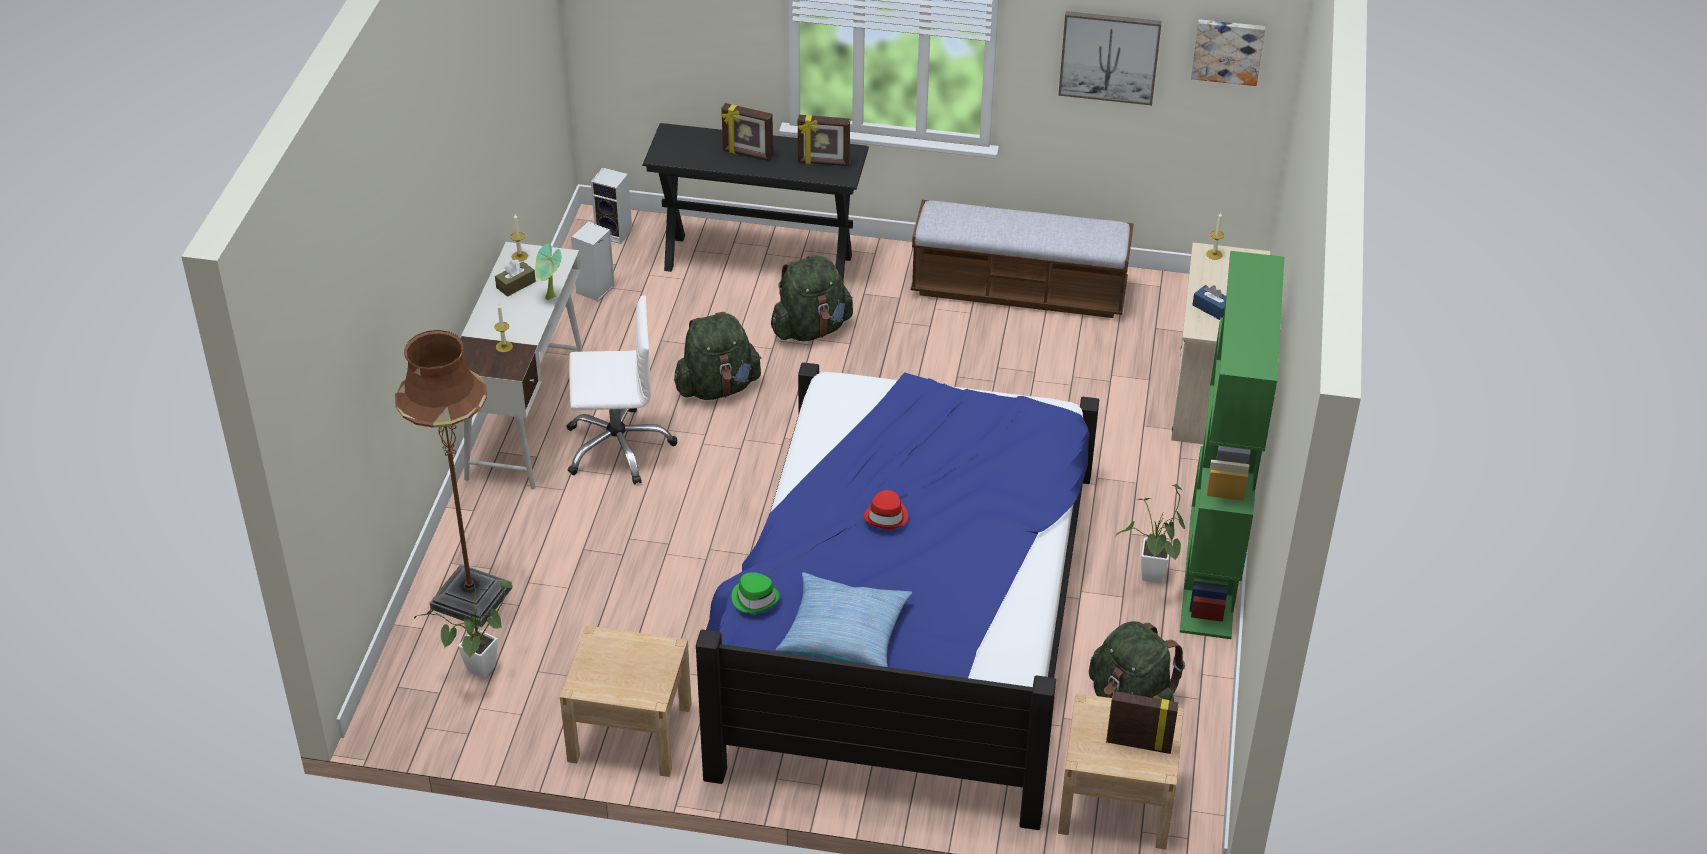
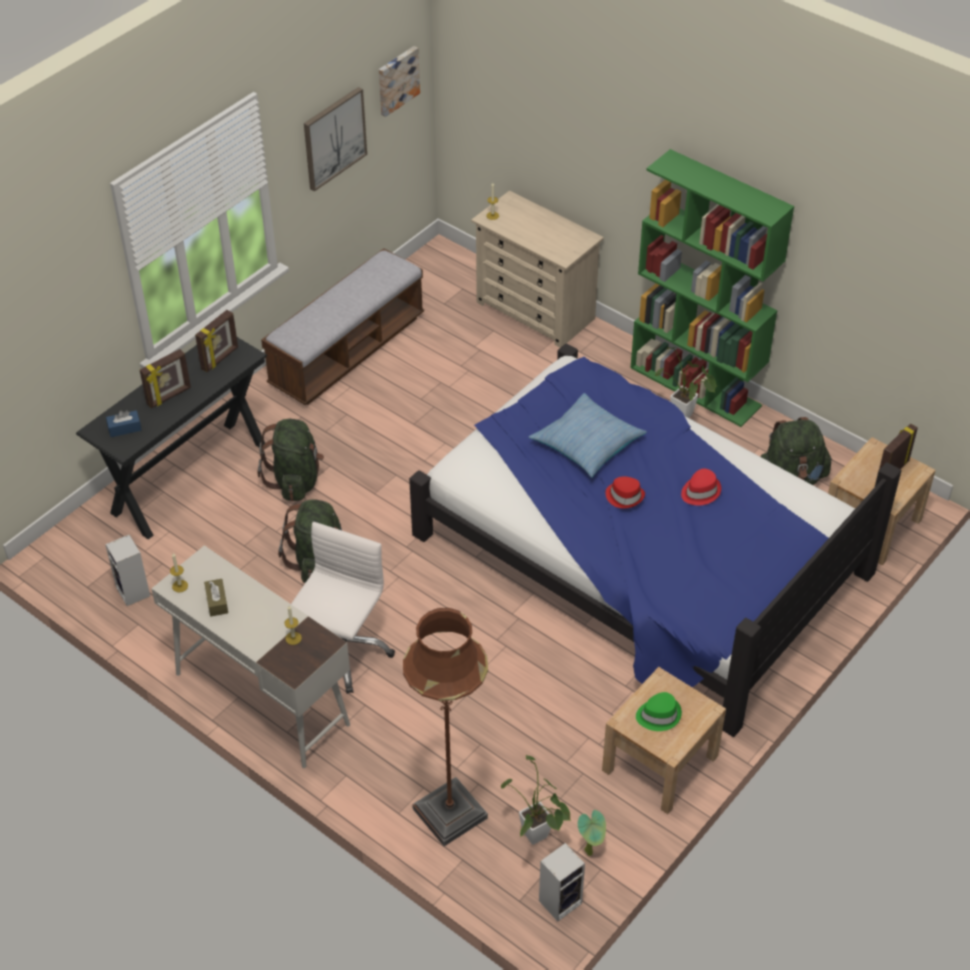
camera: 60 degrees left, 5 degrees up
potted plant [535,244,561,300] -> potted plant moved to [578,810,606,856]
speaker [591,168,632,244] -> speaker moved to [539,843,585,922]
green hat [732,572,780,613] -> green hat moved to [636,692,682,731]
pillow [776,572,912,667] -> pillow moved to [529,393,647,478]
blue tissue box [1193,285,1226,320] -> blue tissue box moved to [106,410,141,437]
none -> red hat [681,469,721,505]

